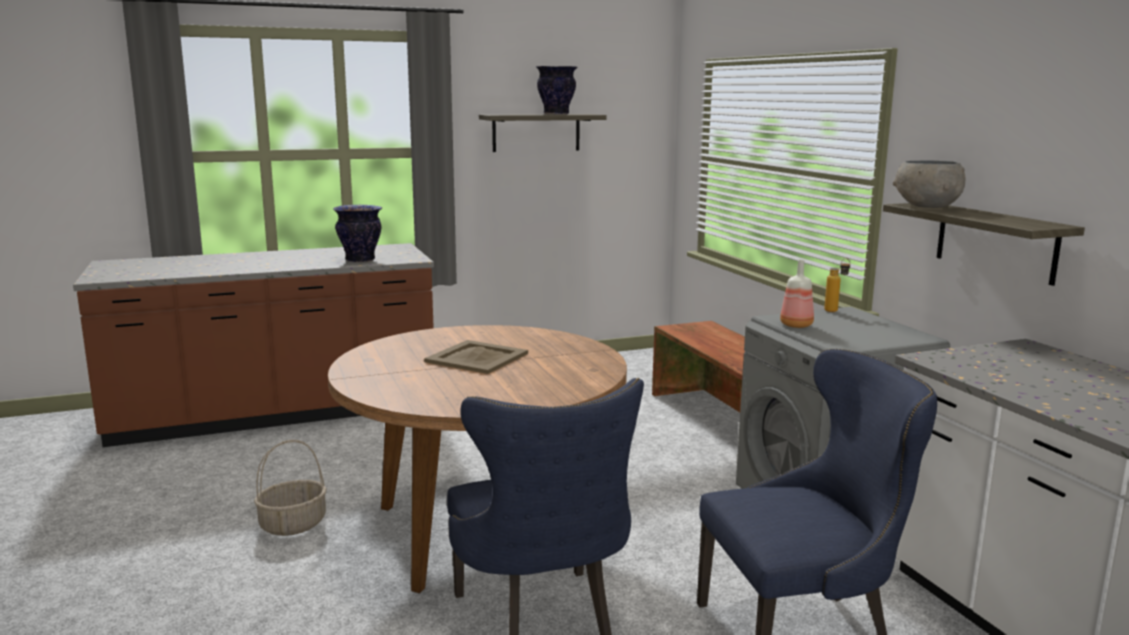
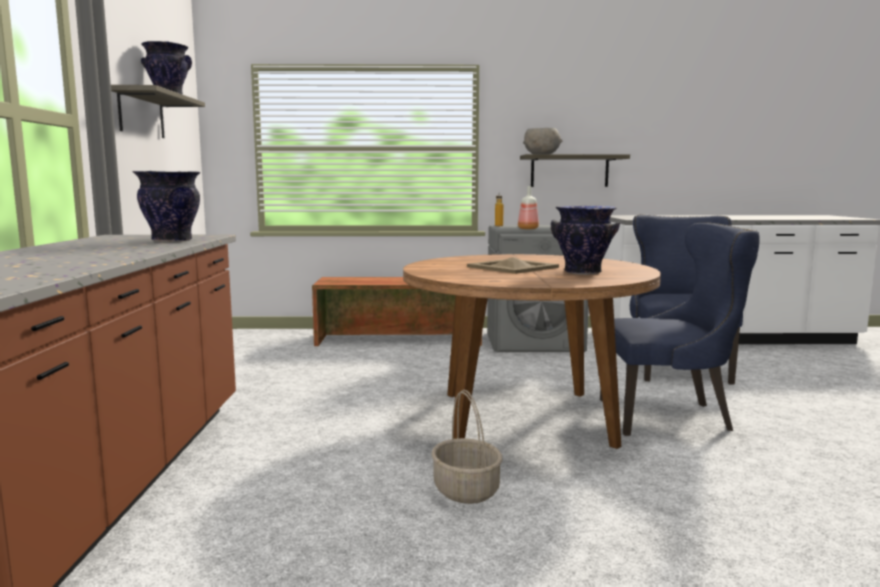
camera: 70 degrees left, 5 degrees down
none -> vase [551,206,620,275]

